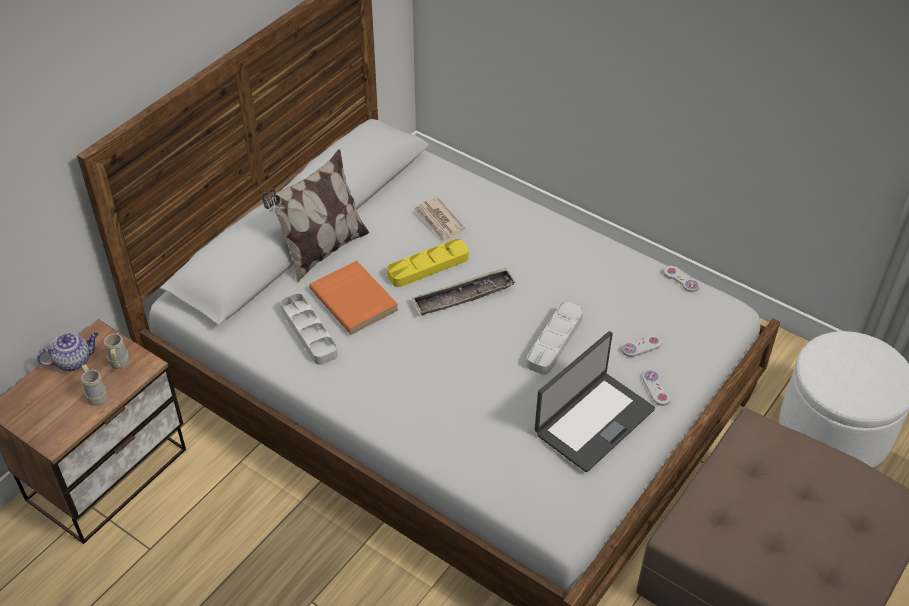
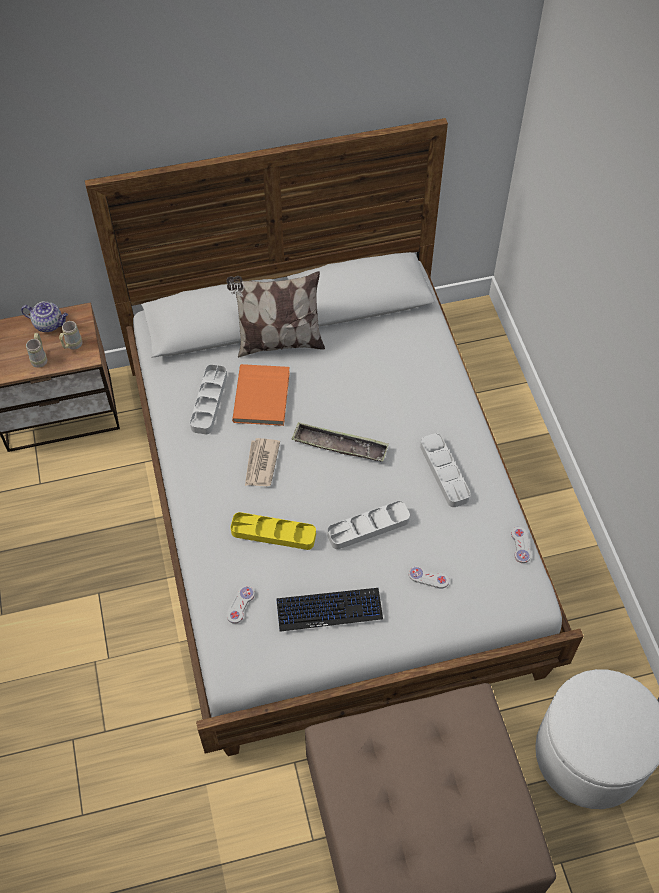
camera: 40 degrees right, 10 degrees up
yellow tray [387,239,469,287] -> yellow tray moved to [231,512,316,550]
newspaper [414,197,465,242] -> newspaper moved to [245,438,280,486]
laptop [535,331,655,472] -> keyboard [276,588,383,632]
white game controller [643,370,671,406] -> white game controller moved to [227,586,255,624]
none -> grey tray [420,433,470,507]

